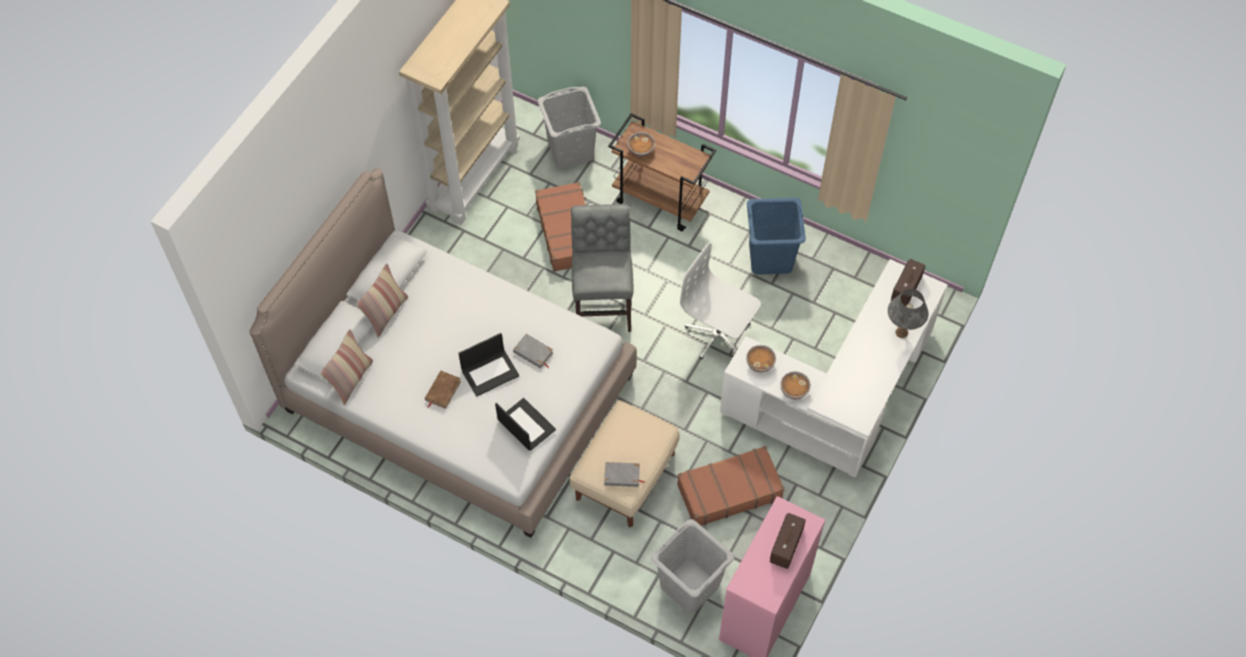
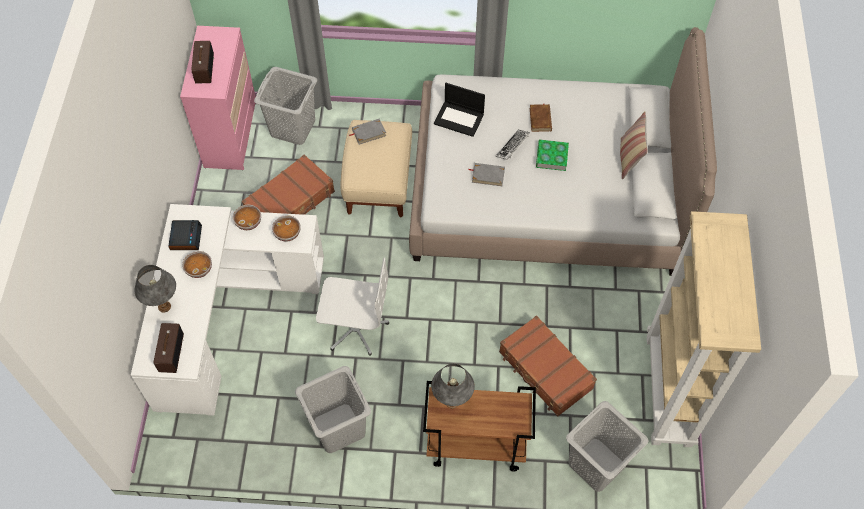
camera: 155 degrees right, 0 degrees up
pillow [320,329,373,405] -> none
laptop [458,333,519,397] -> keyboard [496,129,530,160]
grey chair [571,204,633,332] -> none
bowl [628,132,655,157] -> bowl moved to [182,251,212,278]
blue laundry basket [747,198,806,275] -> grey laundry basket [295,366,371,453]
none -> alarm clock [168,220,202,250]
none -> grey table lamp [431,363,475,409]
none -> book [536,139,569,171]

